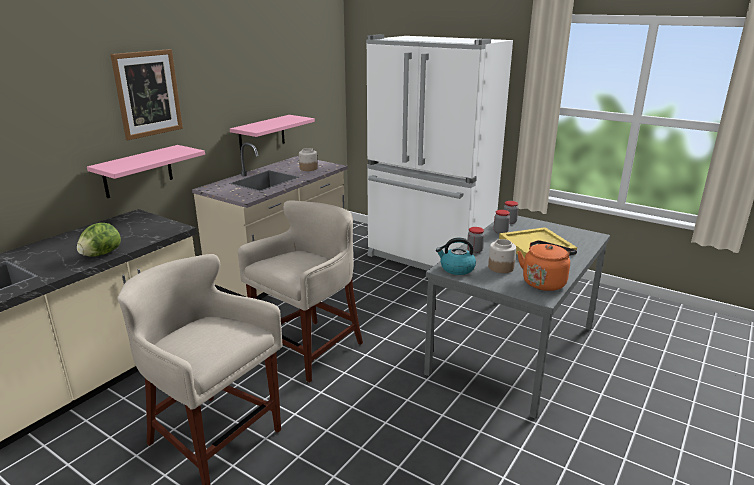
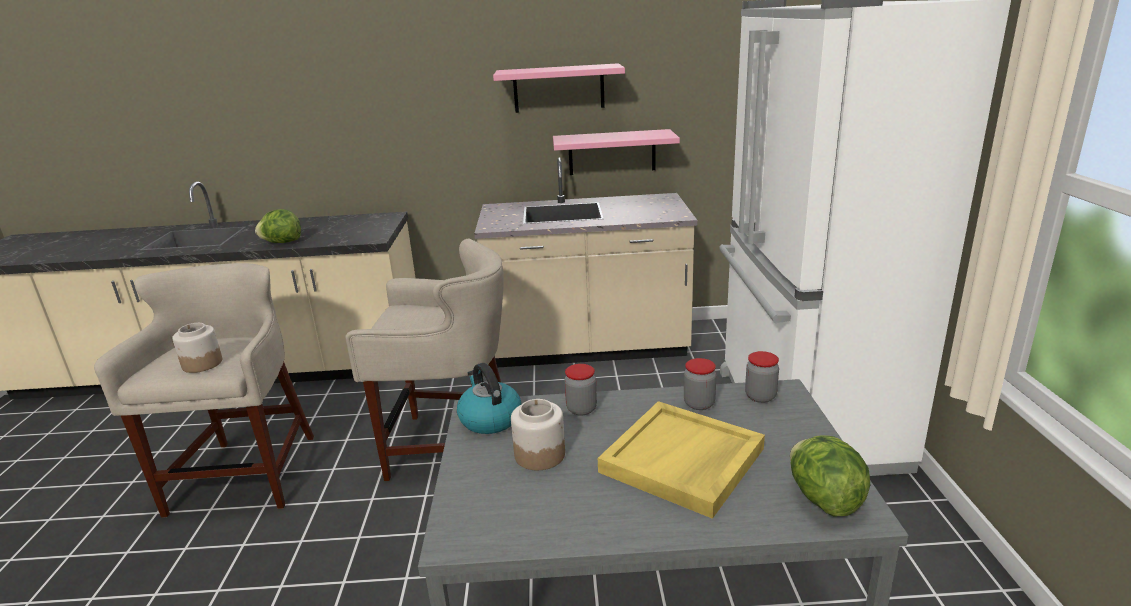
camera: 55 degrees right, 0 degrees up
pink shelf [87,145,205,198] -> pink shelf moved to [493,63,625,113]
picture [110,49,183,140] -> none
jar [299,148,318,171] -> jar moved to [172,323,222,373]
orange kettle [517,240,577,291] -> none
none -> lettuce [790,436,870,516]

